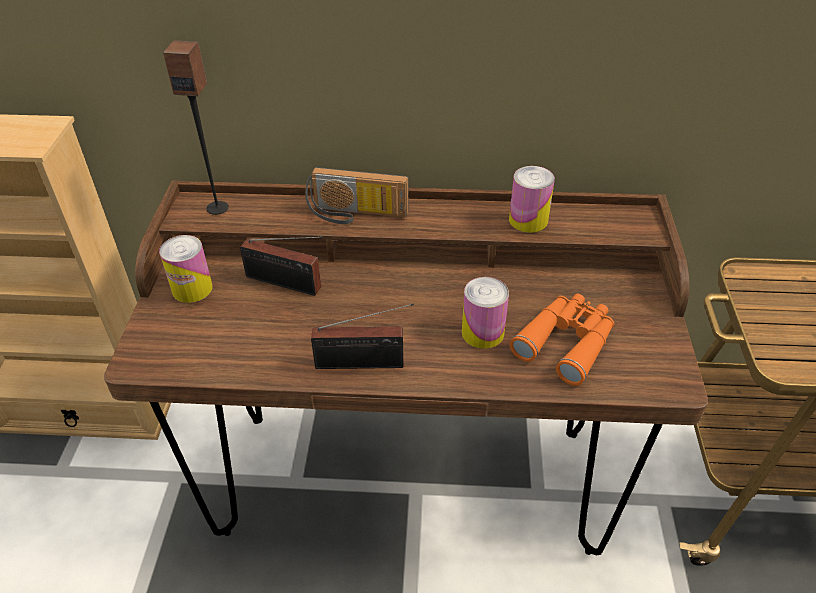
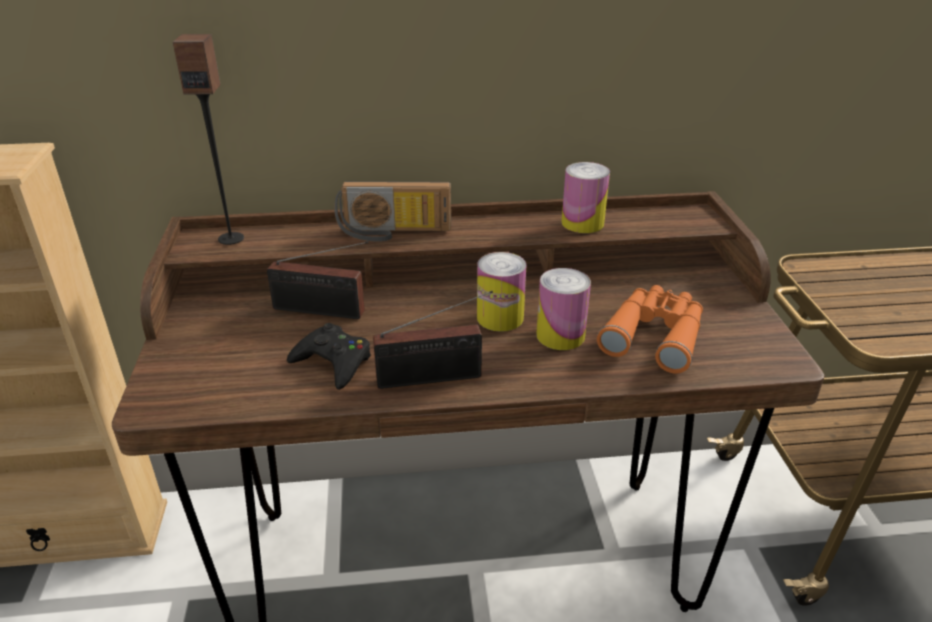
camera: 10 degrees left, 10 degrees down
can [159,235,212,303] -> can moved to [477,252,526,332]
none -> black game controller [287,323,371,390]

